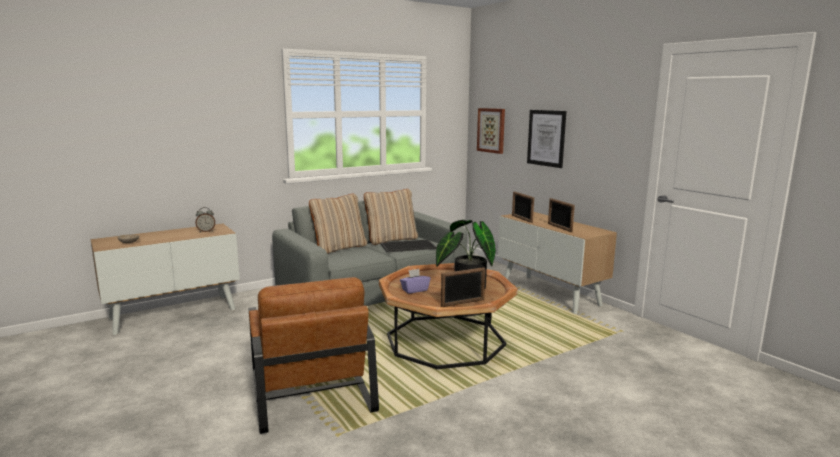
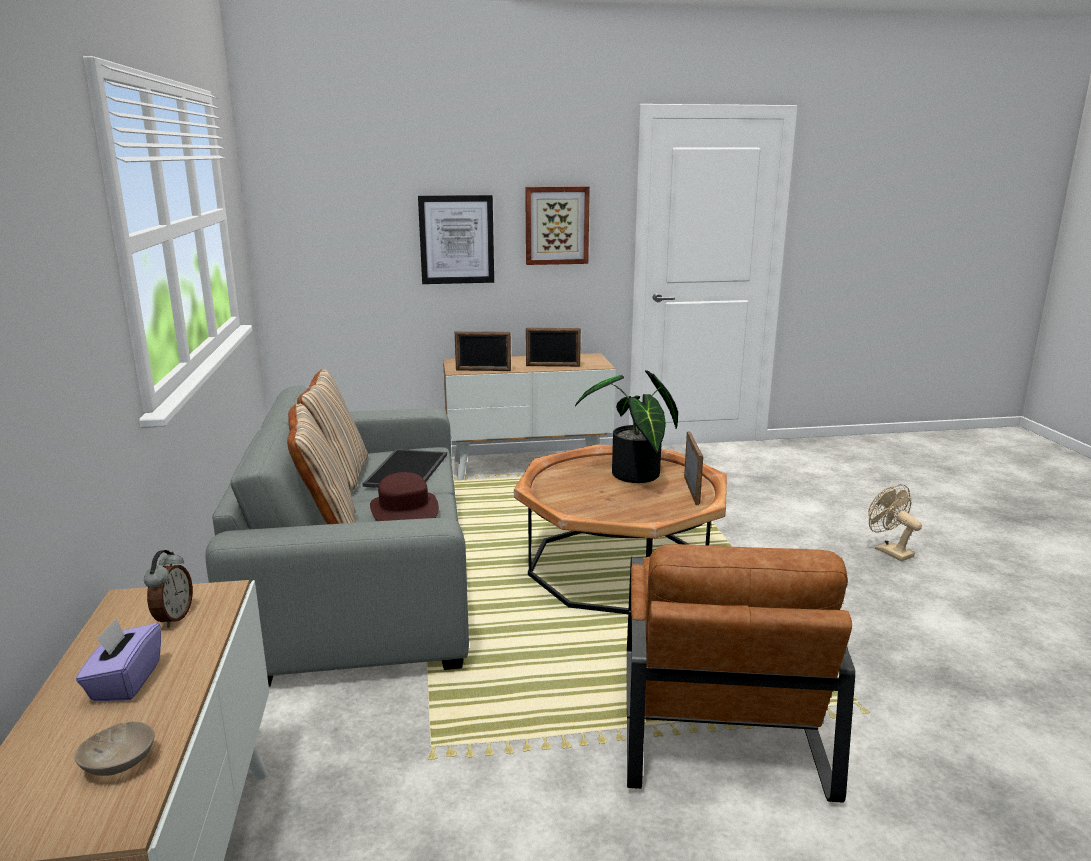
camera: 65 degrees left, 5 degrees up
brown armchair [249,277,379,434] -> brown armchair turned 90 degrees clockwise [627,544,855,803]
purple tissue box [400,269,431,294] -> purple tissue box moved to [76,618,161,701]
picture [477,108,505,154] -> picture moved to [525,186,590,265]
none -> brown hat [370,472,439,521]
none -> beige fan [868,484,922,561]

